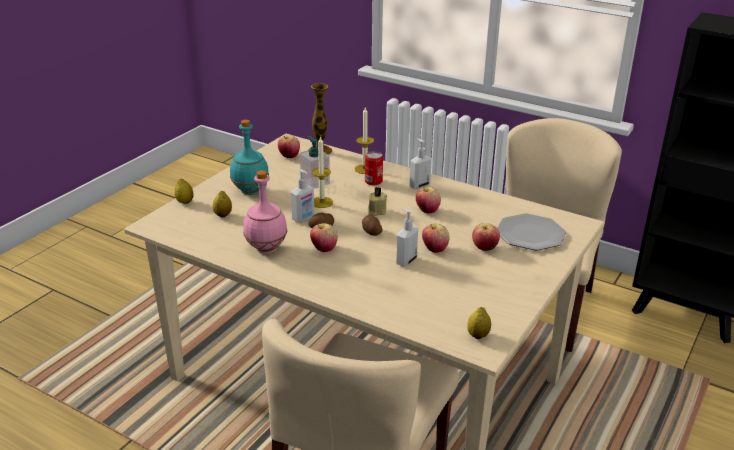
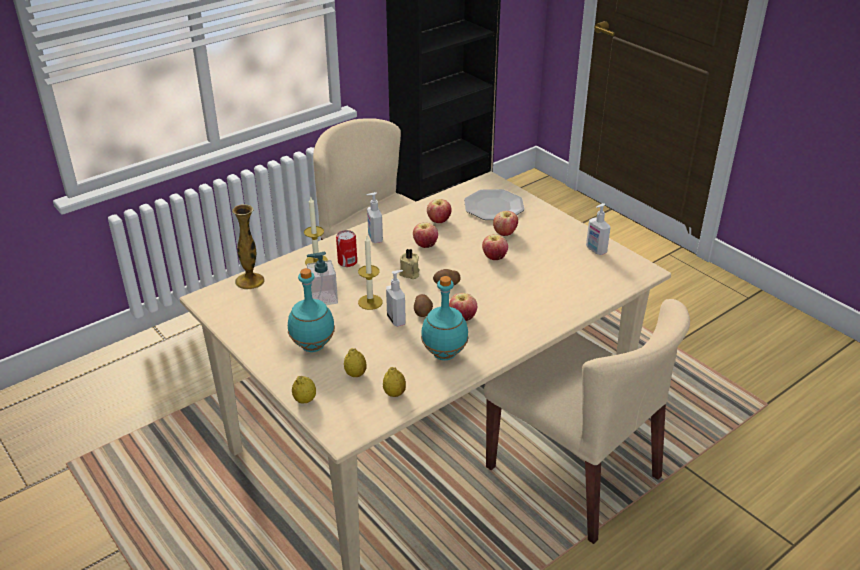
camera: 70 degrees left, 5 degrees up
pink bottle [243,170,287,253] -> turquoise bottle [421,276,469,360]
apple [278,135,300,158] -> apple moved to [427,199,451,223]
soap dispenser [396,208,418,267] -> soap dispenser moved to [586,203,611,255]
lemon [467,307,491,339] -> lemon moved to [383,367,406,397]

